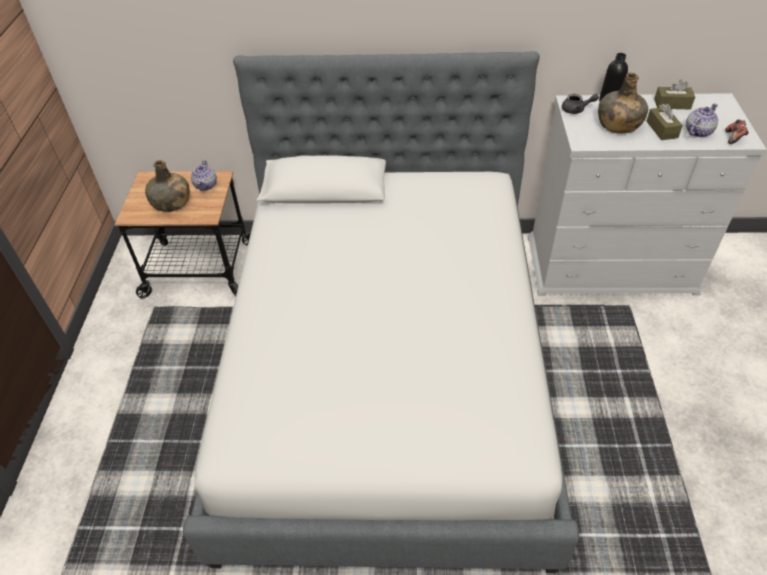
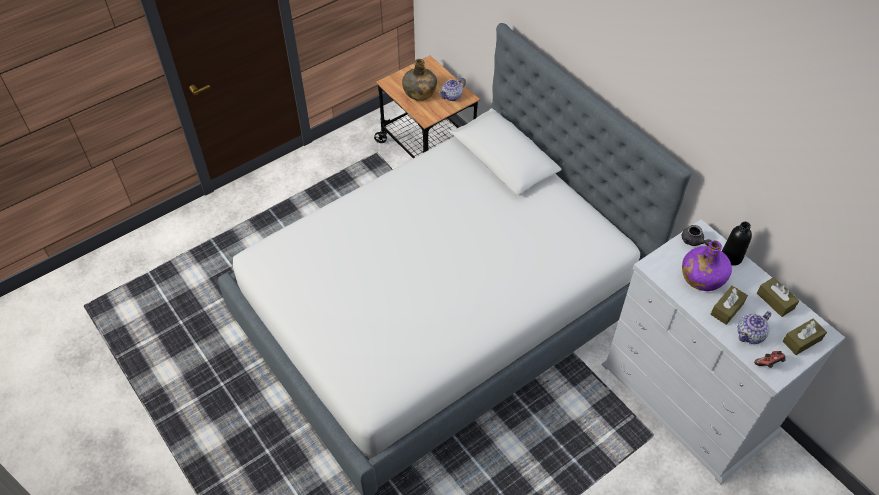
camera: 50 degrees right, 5 degrees up
green bottle [598,73,648,134] -> purple bottle [682,240,732,291]
teapot [686,104,718,137] -> teapot turned 135 degrees clockwise [738,311,771,344]
none -> brown tissue box [783,319,827,355]

